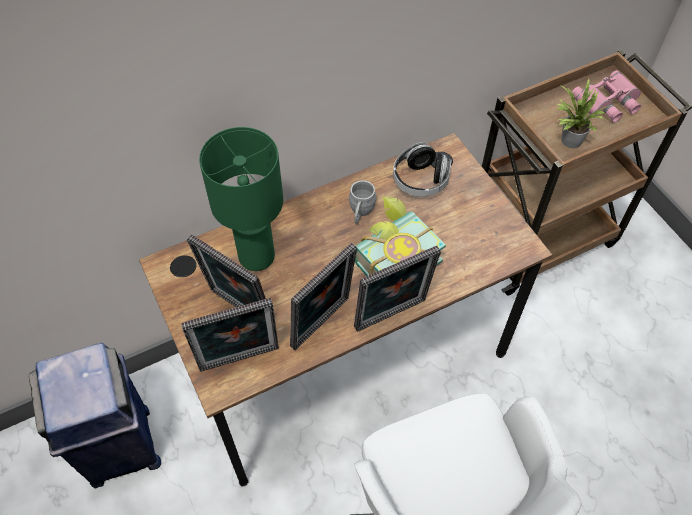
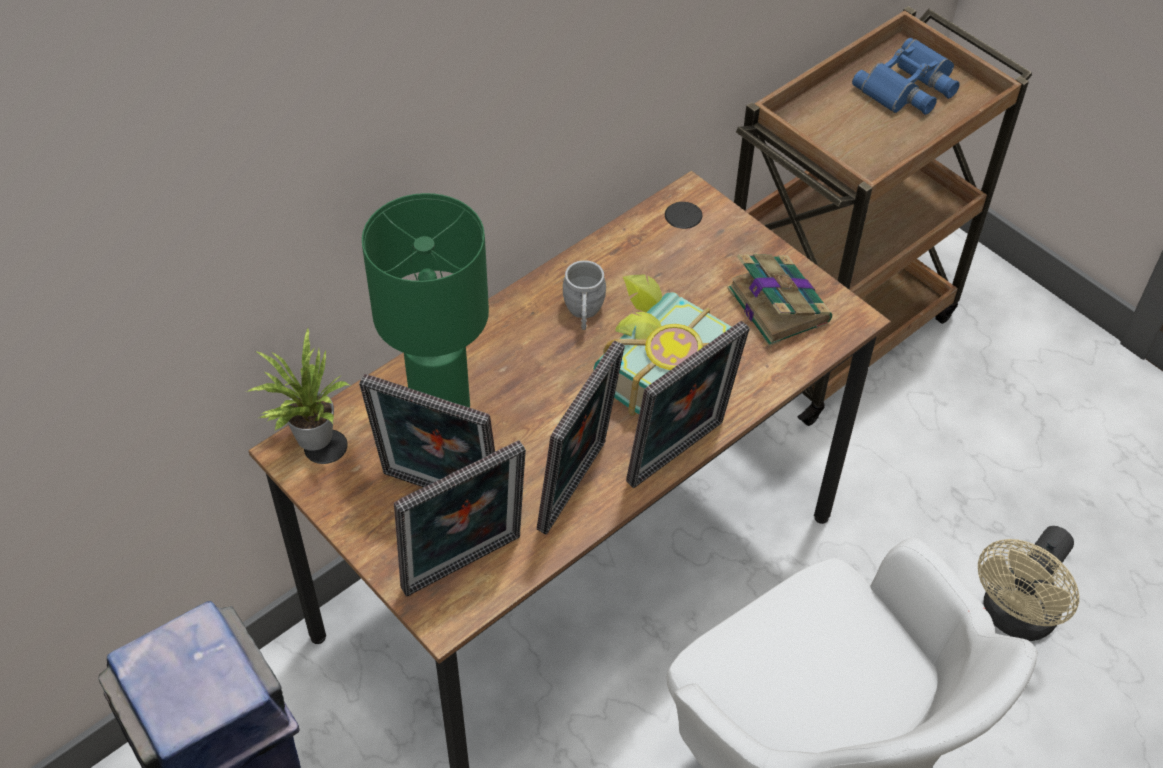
camera: 15 degrees left, 5 degrees down
headphones [393,142,451,197] -> none
potted plant [556,78,607,148] -> potted plant moved to [247,328,349,451]
pink binoculars [571,70,641,123] -> blue binoculars [852,38,960,115]
none -> book [727,254,832,346]
none -> beige fan [978,526,1079,641]

